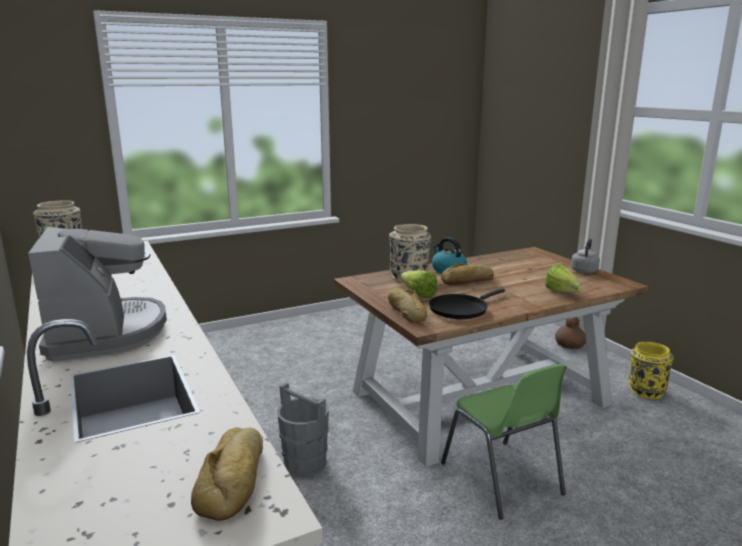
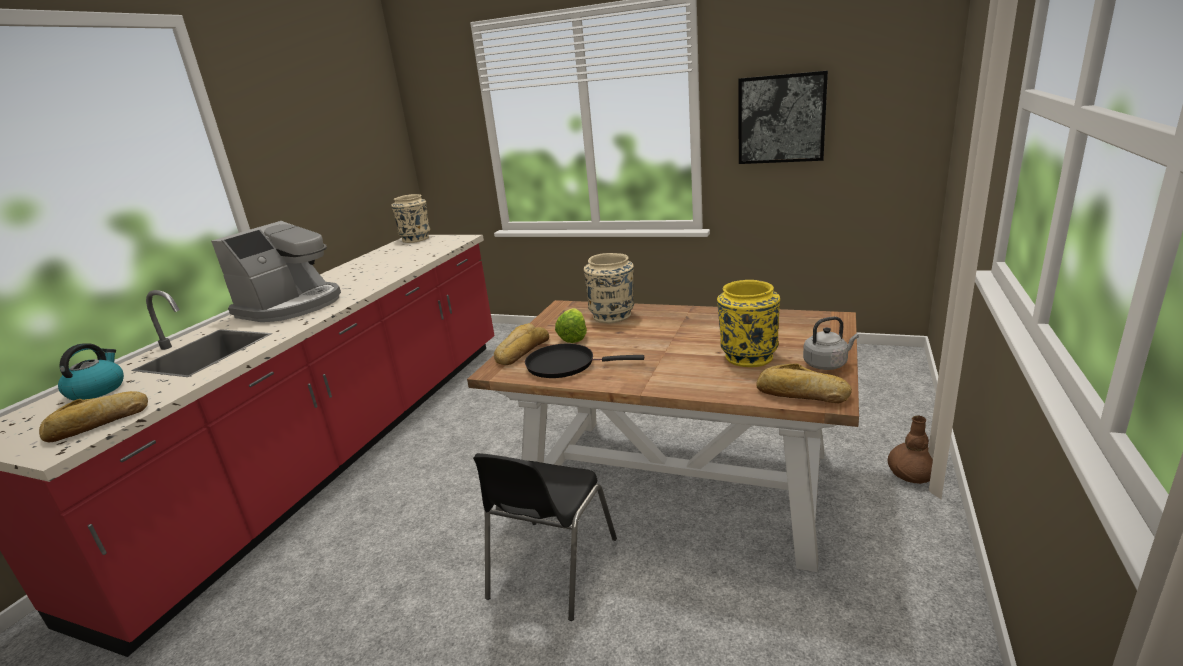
camera: 50 degrees right, 5 degrees up
grey bucket [277,382,329,476] -> none
kettle [432,237,467,273] -> kettle moved to [58,343,124,400]
bread [441,263,494,285] -> bread moved to [756,363,852,403]
green chair [441,364,567,520] -> black chair [473,453,617,621]
lettuce [545,264,582,293] -> none
yellow vase [628,342,674,399] -> yellow vase moved to [717,280,780,367]
none -> picture [738,70,828,164]

